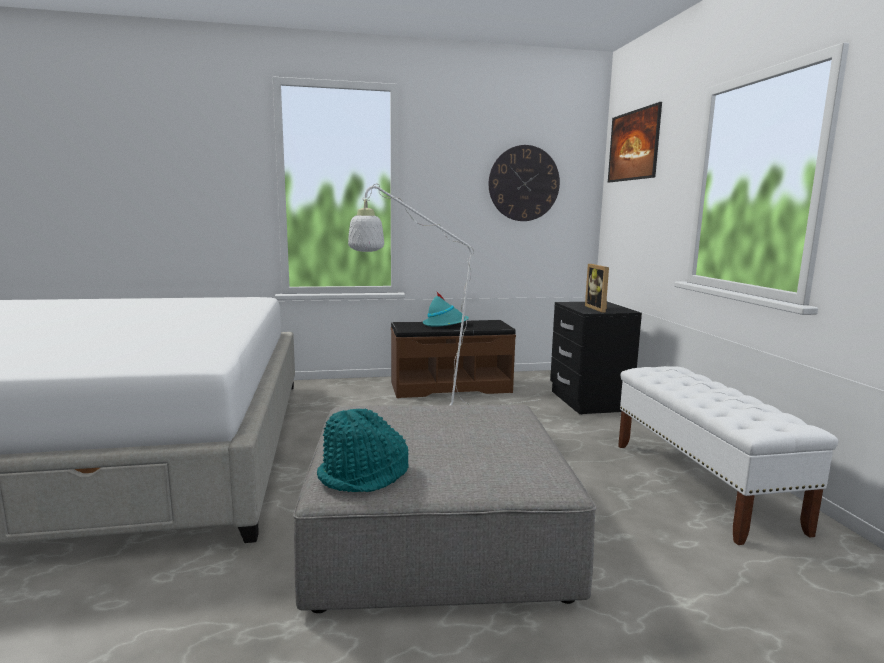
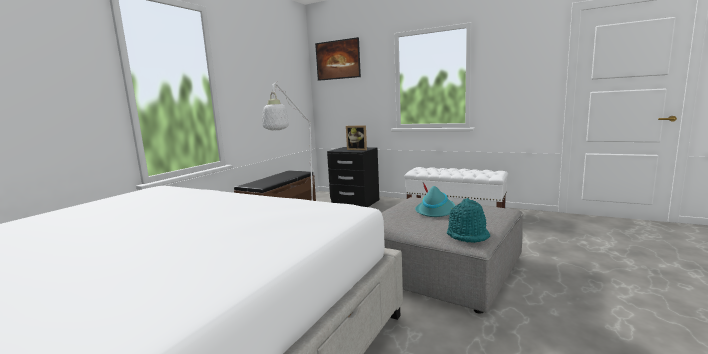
camera: 50 degrees left, 0 degrees up
turquoise hat [423,291,469,327] -> turquoise hat moved to [415,183,455,217]
wall clock [489,145,560,221] -> none

